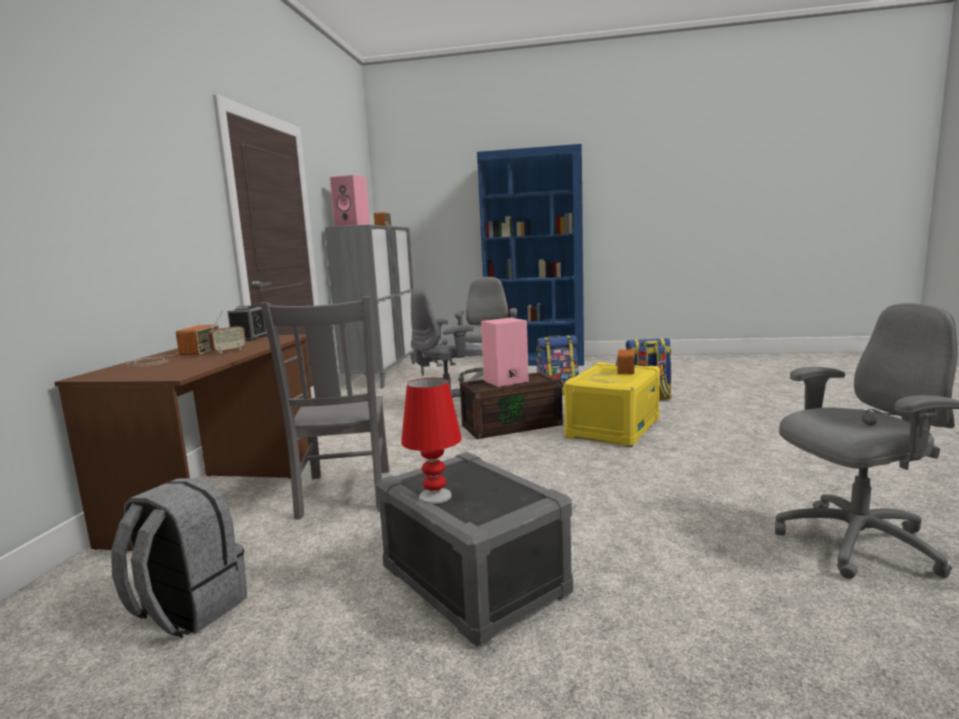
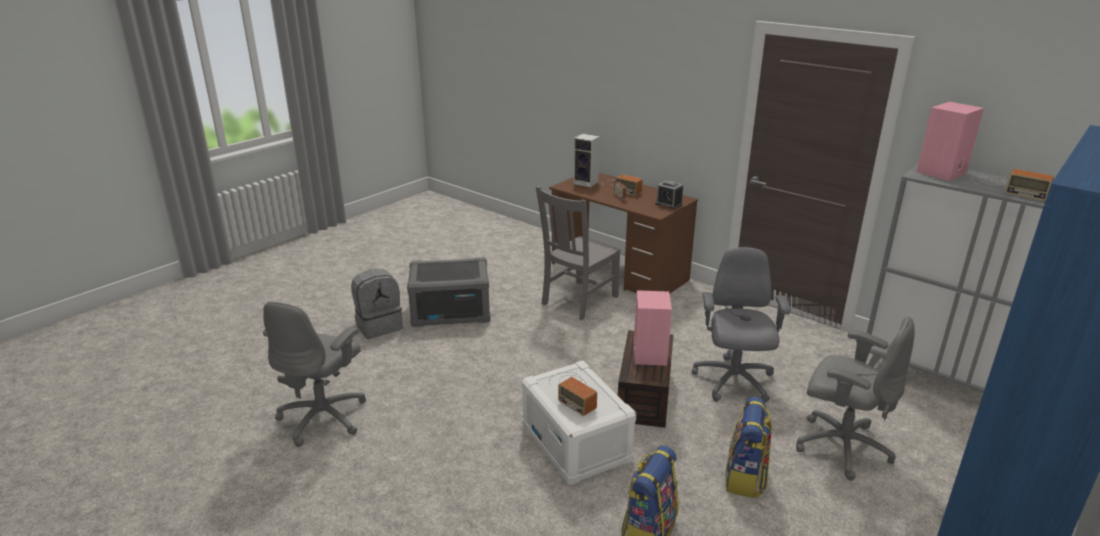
camera: 120 degrees right, 15 degrees up
grey backpack [111,478,247,638] -> grey backpack moved to [351,269,403,339]
grey chair [260,296,389,520] -> grey chair turned 75 degrees counterclockwise [536,186,621,320]
red table lamp [401,378,461,504] -> none
yellow storage box [564,362,660,447] -> white storage box [522,360,637,485]
none -> speaker [573,134,600,187]

